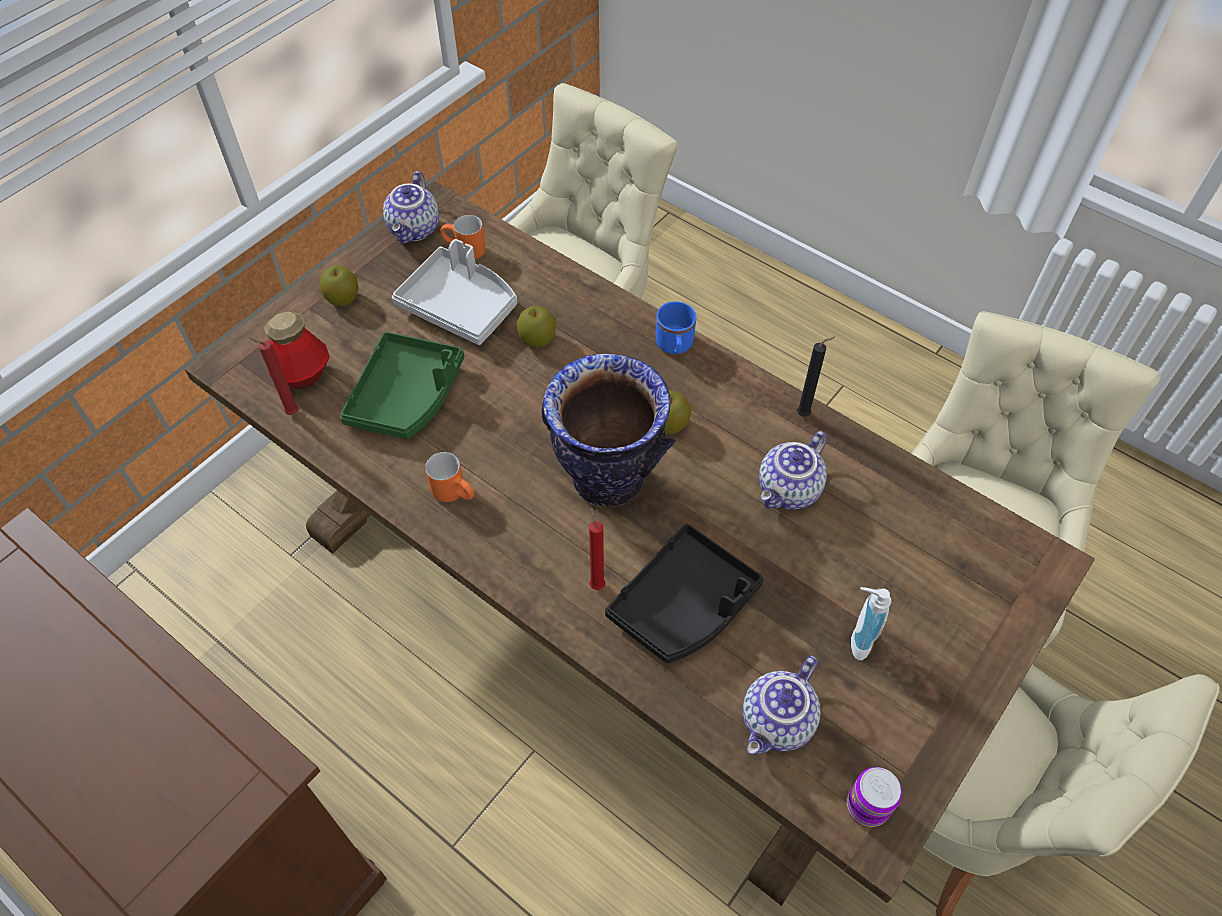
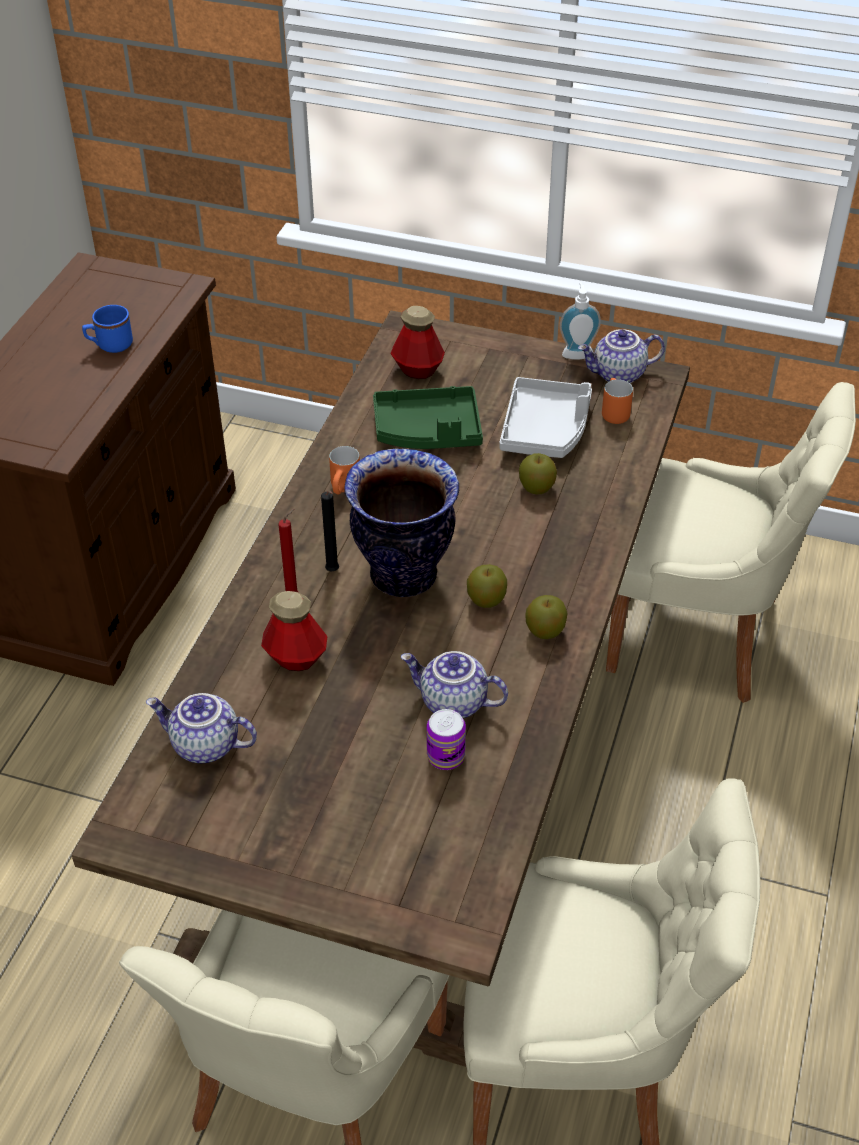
camera: 70 degrees right, 10 degrees down
red candle [248,337,299,415] -> none
apple [319,265,359,306] -> apple moved to [525,595,568,639]
black tray [605,524,764,663] -> bottle [261,591,328,671]
blue mug [656,301,696,354] -> blue mug moved to [82,305,133,353]
black candle [797,337,835,417] -> black candle moved to [321,491,339,572]
can [847,767,902,827] -> can moved to [427,709,466,770]
soap dispenser [851,587,891,660] -> soap dispenser moved to [560,282,601,360]

